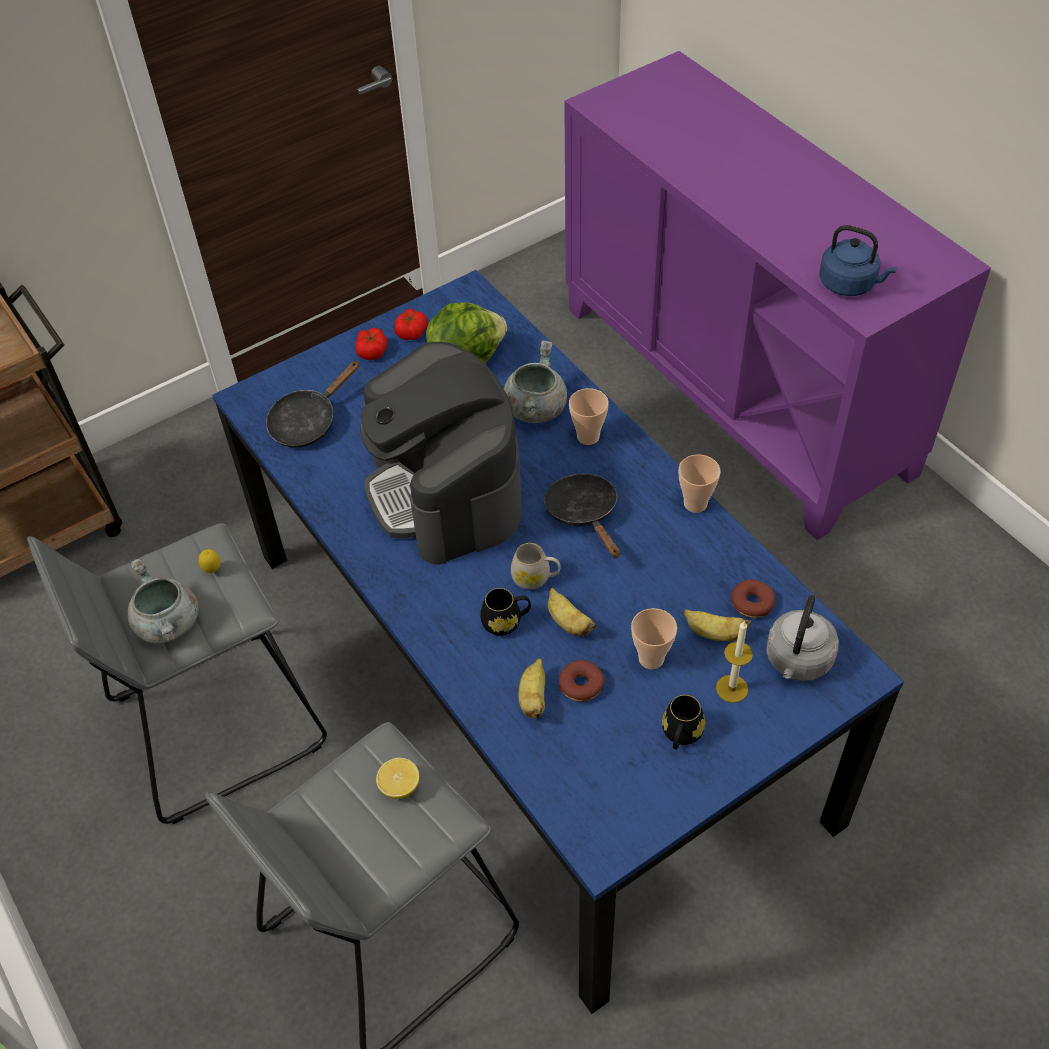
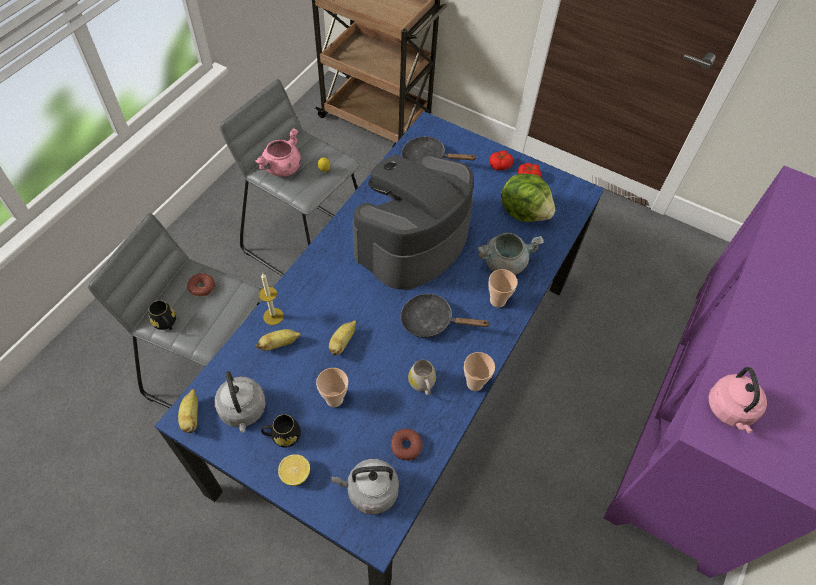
camera: 60 degrees right, 5 degrees up
grey cooking pot [127,558,198,644] -> pink cooking pot [255,128,301,177]
lemon [376,757,419,799] -> lemon moved to [278,454,310,486]
black mug [480,588,531,636] -> black mug moved to [149,300,176,330]
white mug [511,543,561,590] -> white mug moved to [408,360,436,395]
black frying pan [544,474,620,558] -> black frying pan turned 120 degrees counterclockwise [400,293,489,338]
donut [559,660,604,701] -> donut moved to [187,273,216,297]
banana [684,609,751,641] -> banana moved to [178,389,198,433]
candle [716,621,753,703] -> candle moved to [259,273,284,325]
blue kettle [819,225,897,296] -> pink kettle [708,367,767,433]
none -> grey kettle [214,371,266,433]

